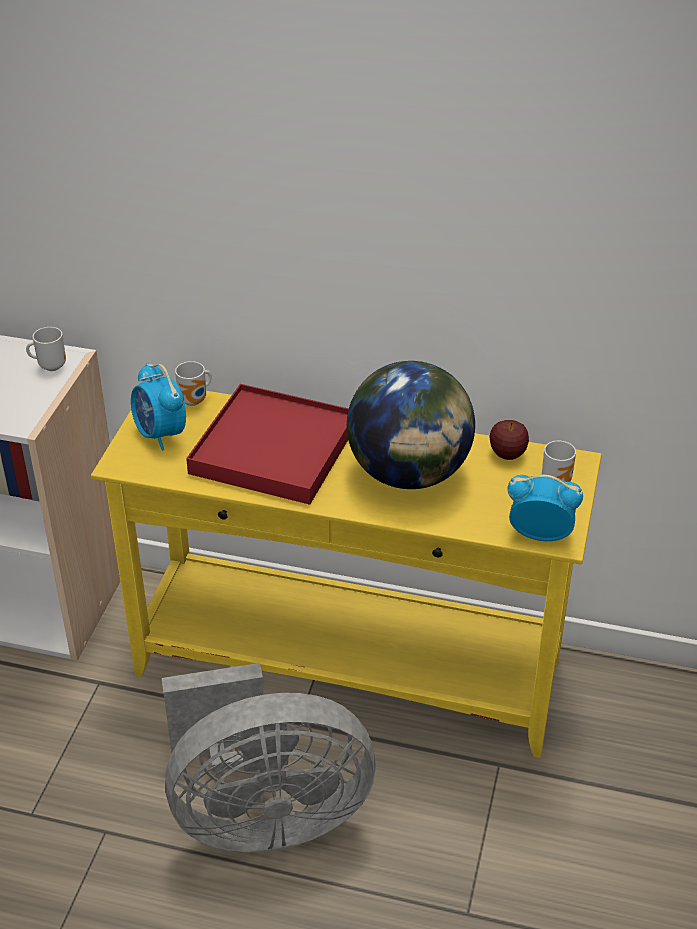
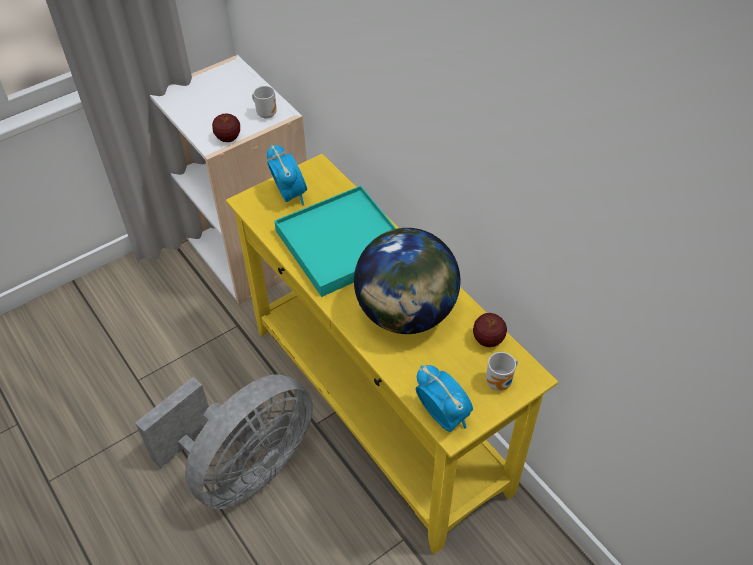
camera: 40 degrees right, 10 degrees up
alarm clock [131,363,186,451] -> alarm clock turned 150 degrees clockwise [267,144,307,205]
grey fan [162,663,376,852] -> grey fan turned 75 degrees counterclockwise [135,374,313,509]
mug [175,361,212,406] -> none
red tray [186,384,349,505] -> turquoise tray [274,186,396,297]
none -> apple [212,113,240,142]

